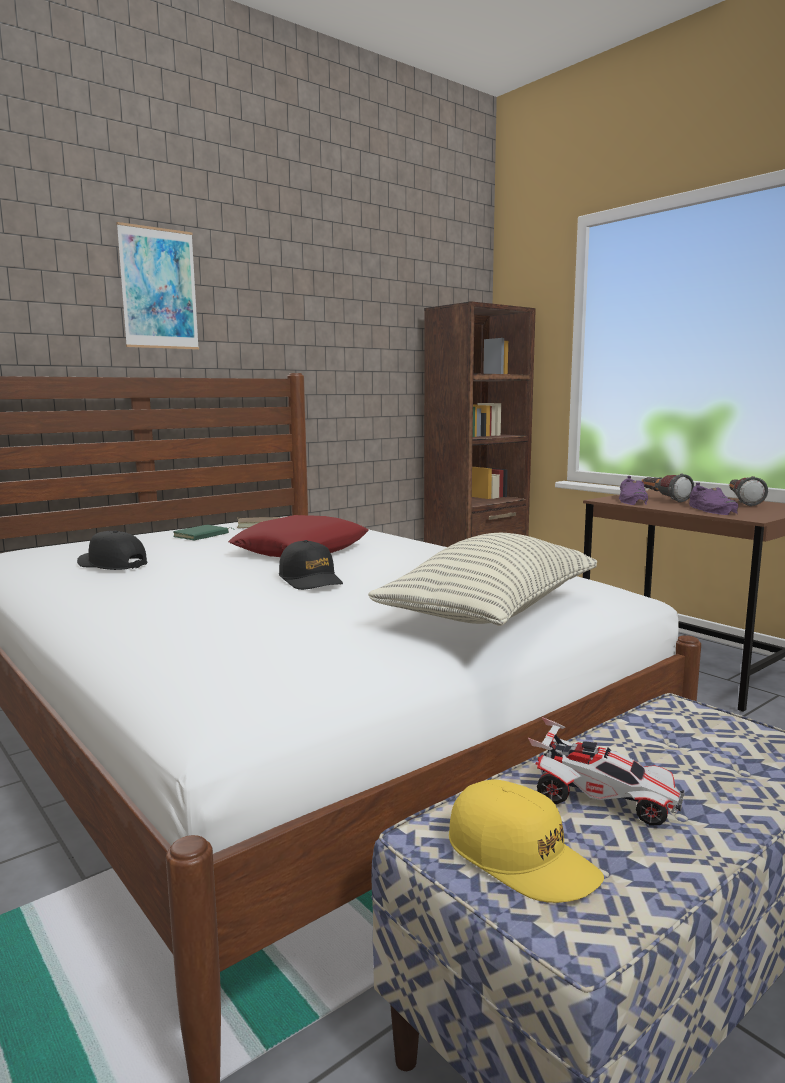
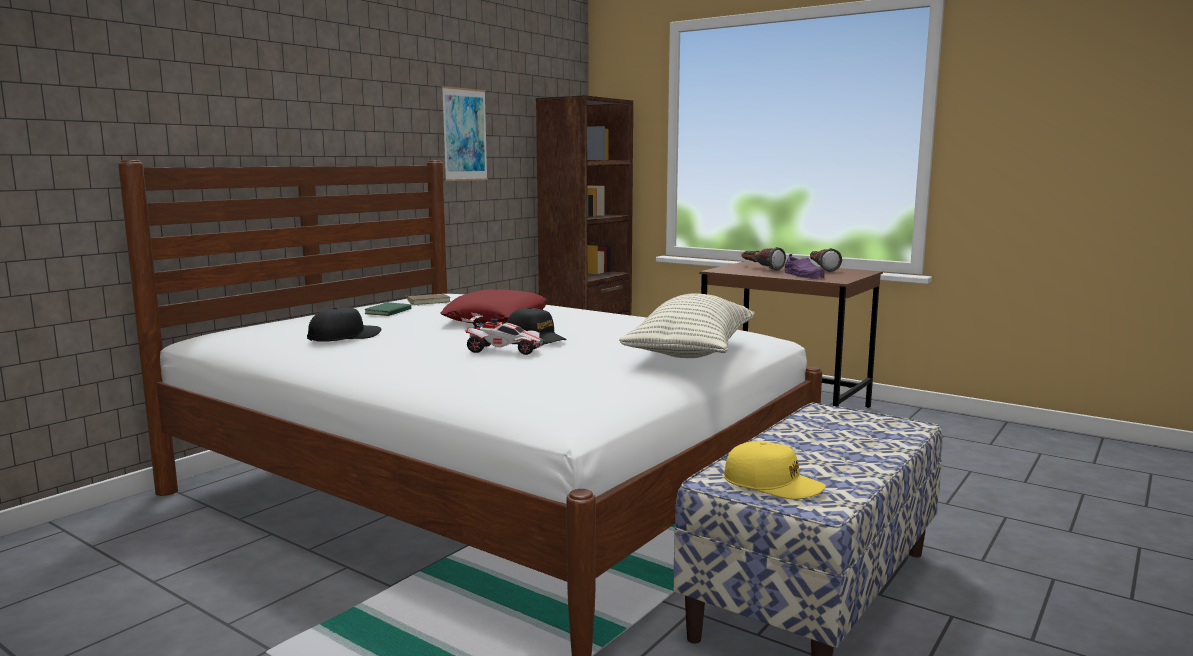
camera: 15 degrees left, 0 degrees up
black cap [77,530,147,570] -> black cap turned 120 degrees clockwise [307,307,382,342]
picture [116,222,199,350] -> picture moved to [442,86,488,181]
toy car [528,717,685,826] -> toy car moved to [461,312,545,355]
purple shoe [619,476,648,505] -> none

